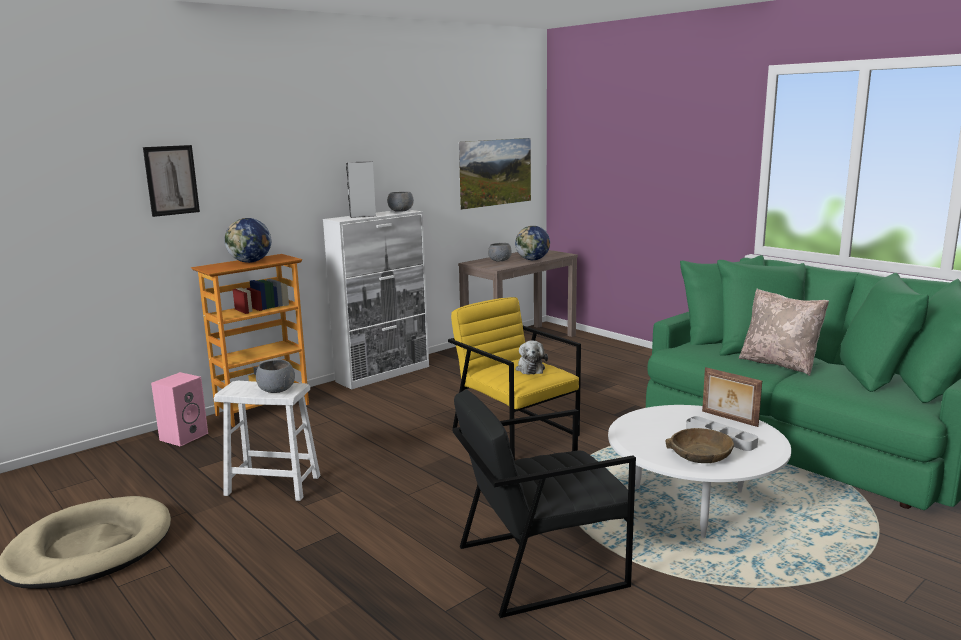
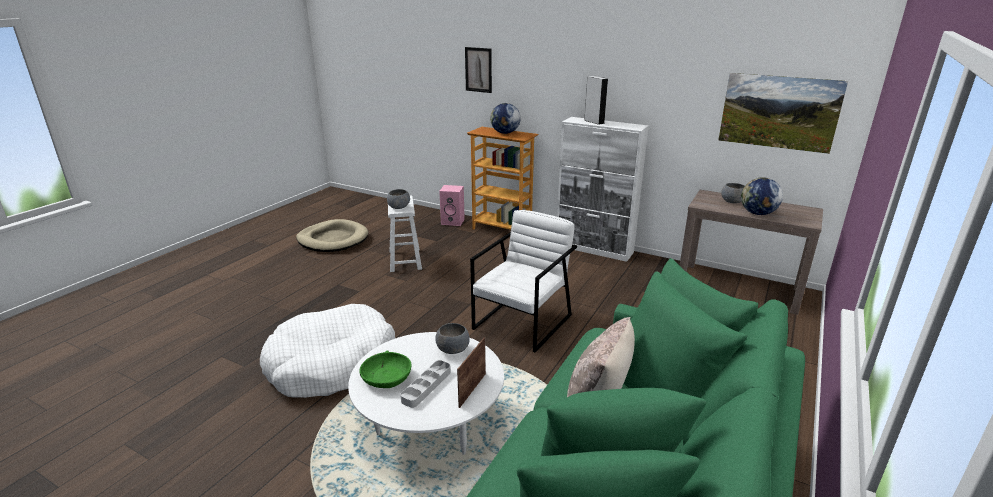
camera: 70 degrees right, 10 degrees up
grey bowl [387,192,414,212] -> grey bowl moved to [435,323,469,354]
yellow armchair [448,297,581,461] -> white armchair [470,210,577,352]
black armchair [453,389,636,618] -> white dog bed [260,304,395,398]
plush toy [516,340,548,375] -> none
brown bowl [666,428,734,463] -> green bowl [360,350,412,388]

